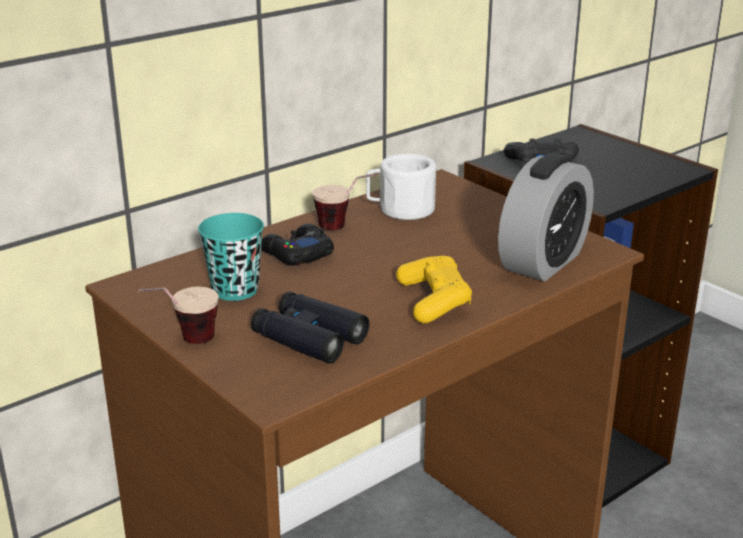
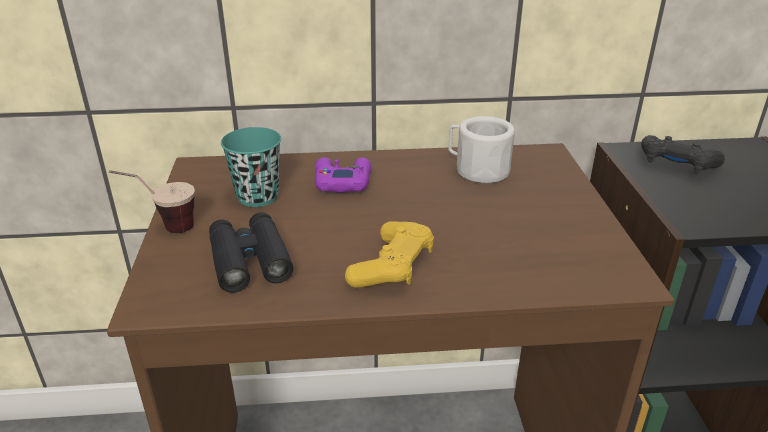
camera: 35 degrees right, 5 degrees up
black game controller [261,224,334,266] -> purple game controller [315,157,371,193]
cup [312,173,380,230] -> none
alarm clock [498,153,594,282] -> none

